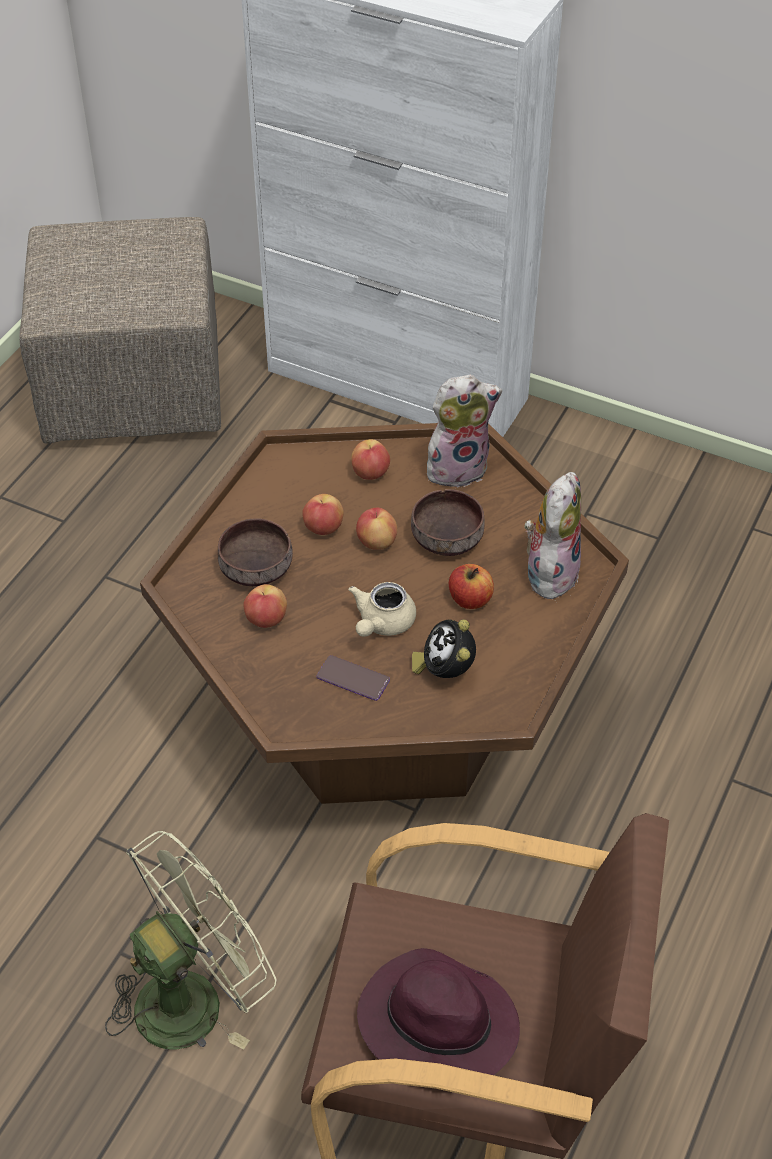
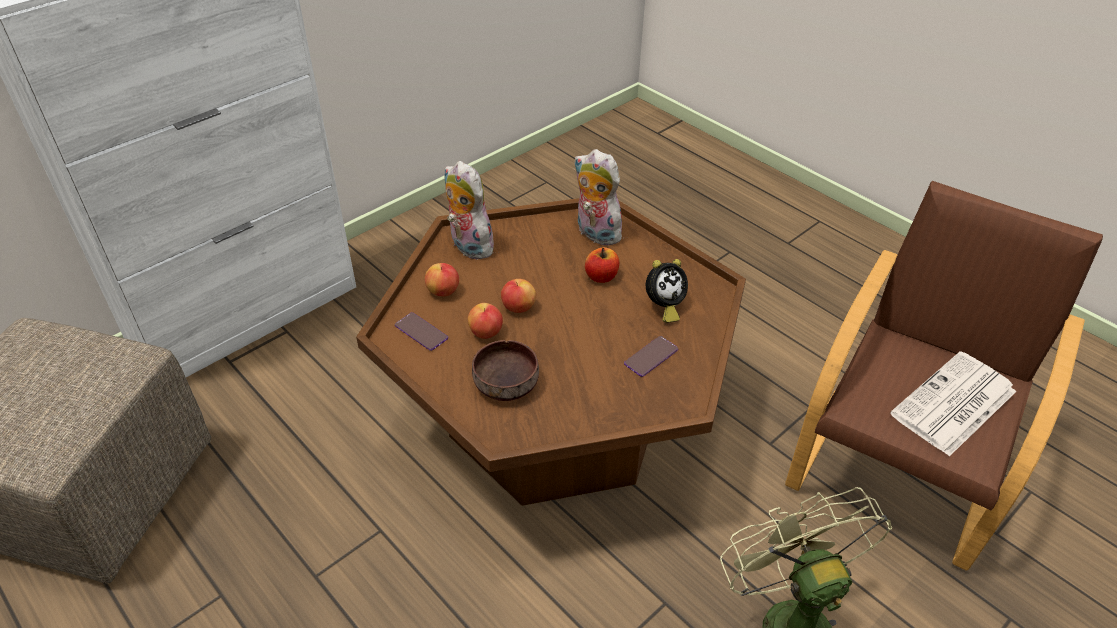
camera: 70 degrees left, 5 degrees down
apple [243,584,287,628] -> none
beige teapot [348,582,416,637] -> none
purple hat [357,948,520,1075] -> newspaper [890,351,1016,457]
brown bowl [411,489,484,556] -> none
alarm clock [412,619,476,678] -> alarm clock turned 45 degrees counterclockwise [645,259,688,323]
plush toy [427,375,502,488] -> plush toy turned 45 degrees counterclockwise [445,161,496,260]
none -> phone [395,312,448,351]

